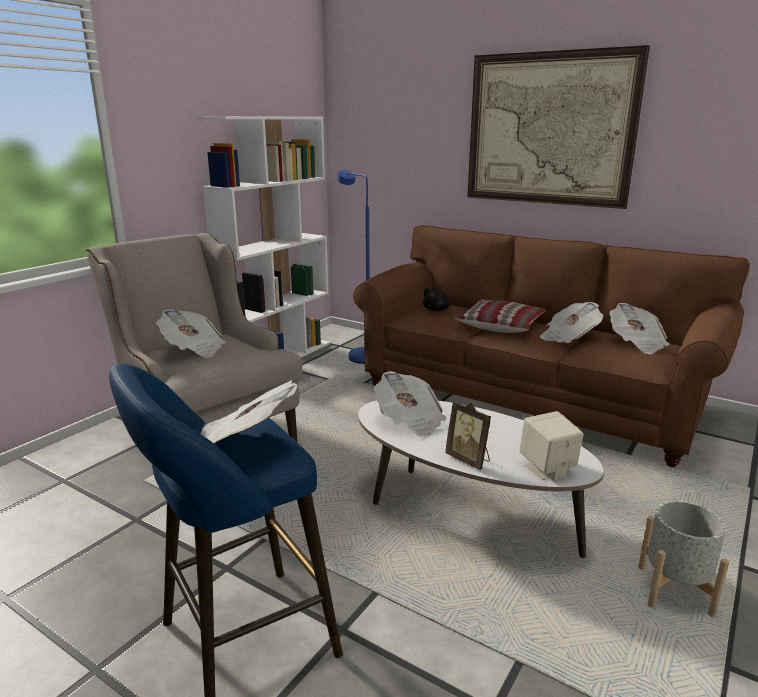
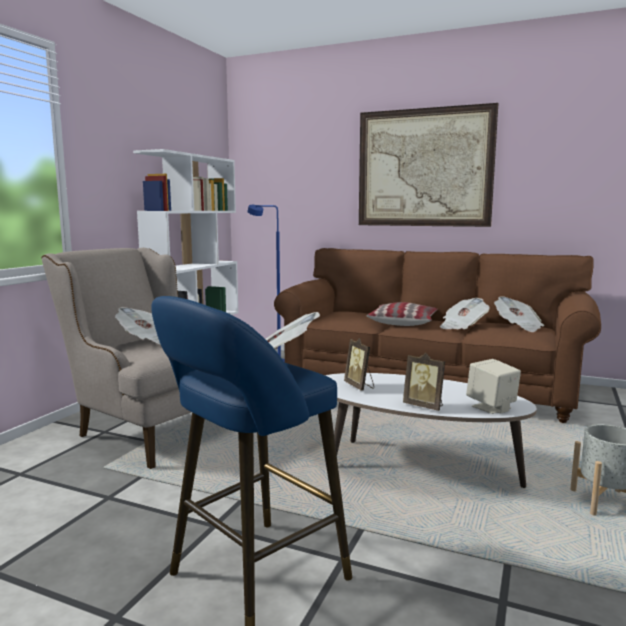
camera: 10 degrees left, 10 degrees down
newspaper [374,371,446,438] -> picture frame [344,338,374,391]
black plush toy [423,288,450,311] -> none

